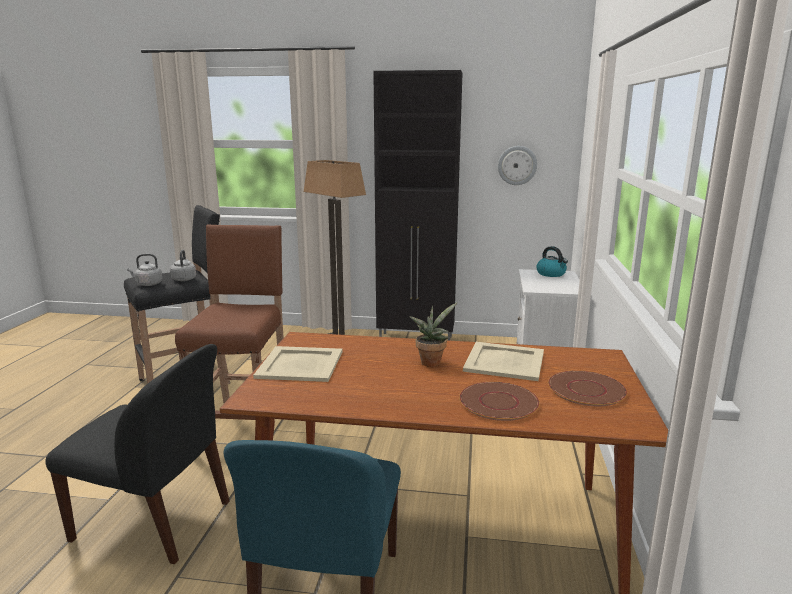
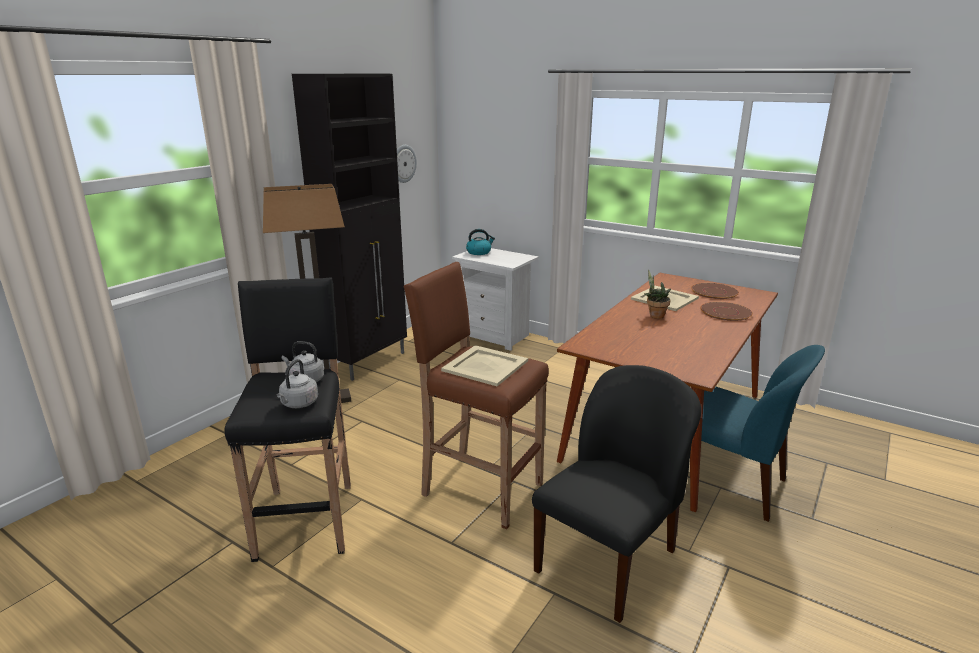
camera: 65 degrees left, 5 degrees up
beige tray [253,346,343,382] -> beige tray moved to [441,345,528,386]

